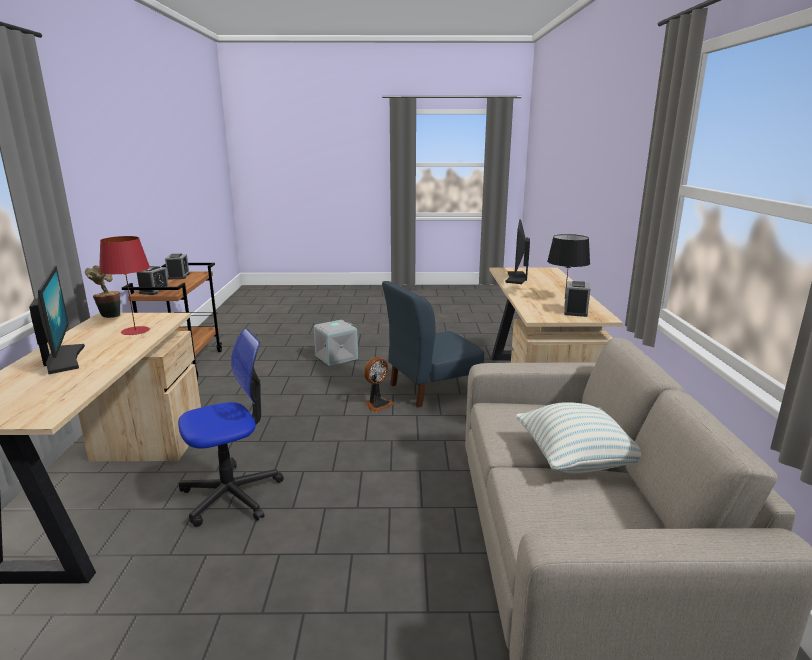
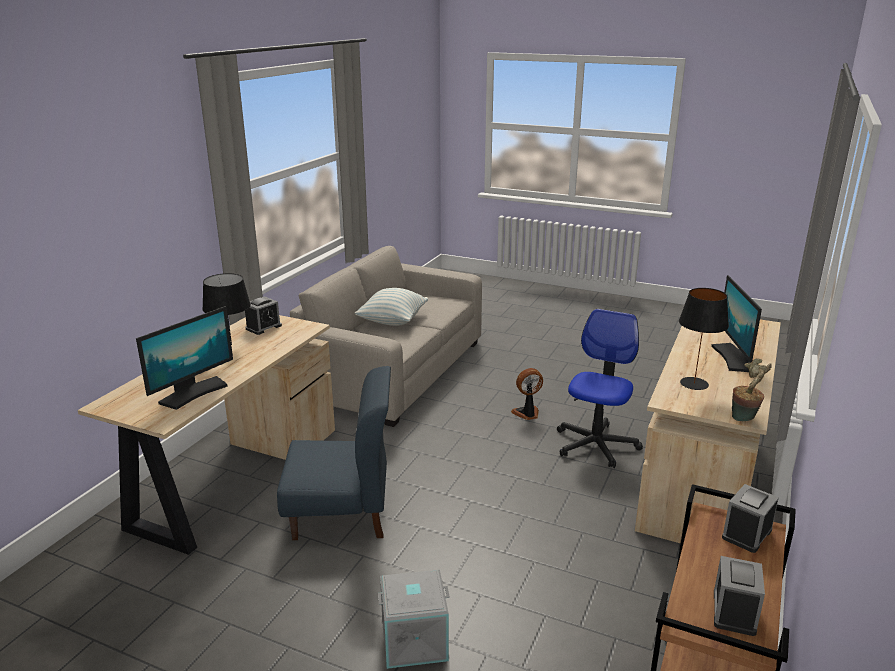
camera: 155 degrees left, 5 degrees up
red table lamp [99,236,150,335] -> black table lamp [679,288,729,390]
office chair [178,329,284,527] -> office chair turned 120 degrees clockwise [557,309,643,468]
fan [364,357,394,412] -> fan moved to [511,368,543,420]

